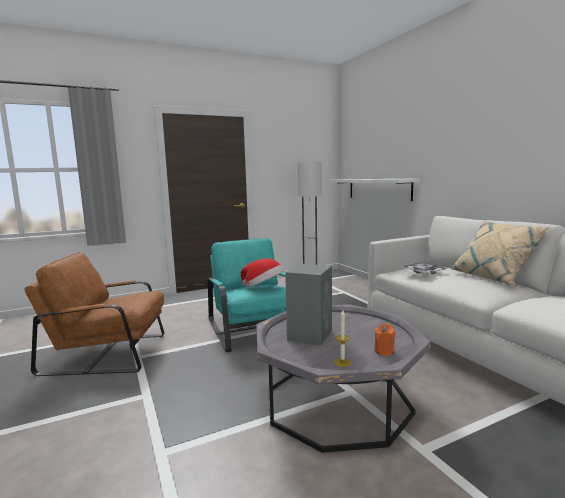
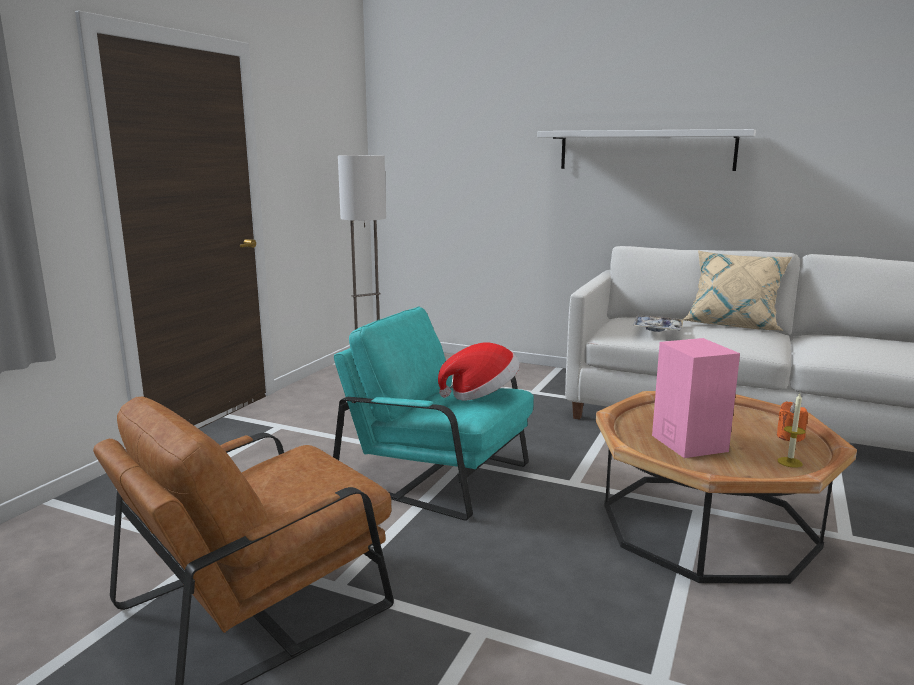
camera: 40 degrees left, 5 degrees up
grey coffee table [256,304,431,453] -> brown coffee table [596,391,857,584]
grey speaker [285,264,332,346] -> pink speaker [652,338,740,458]
white shelf [330,178,420,201] -> white shelf moved to [537,129,756,171]

